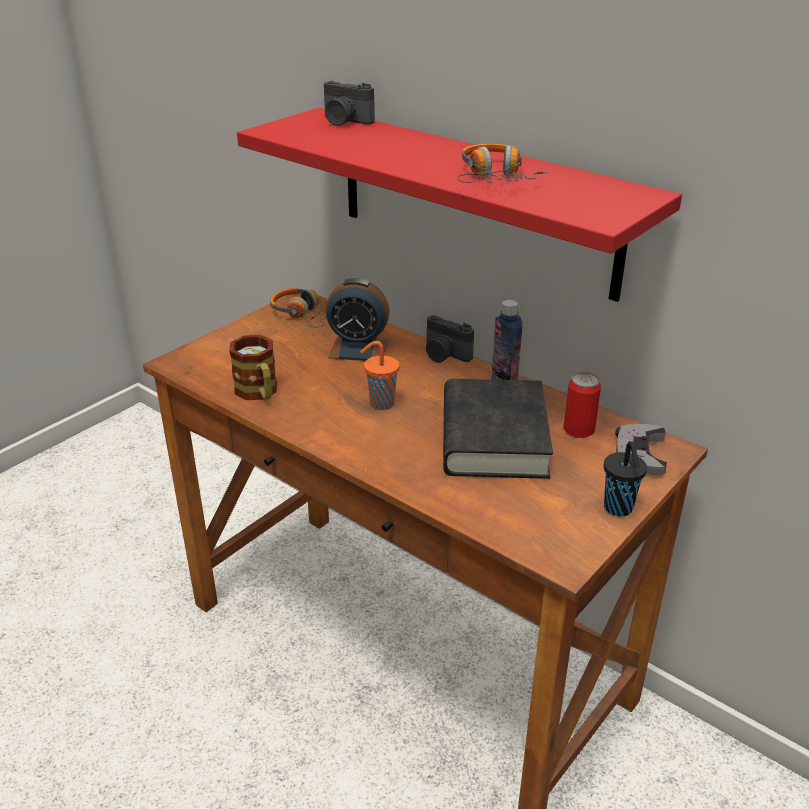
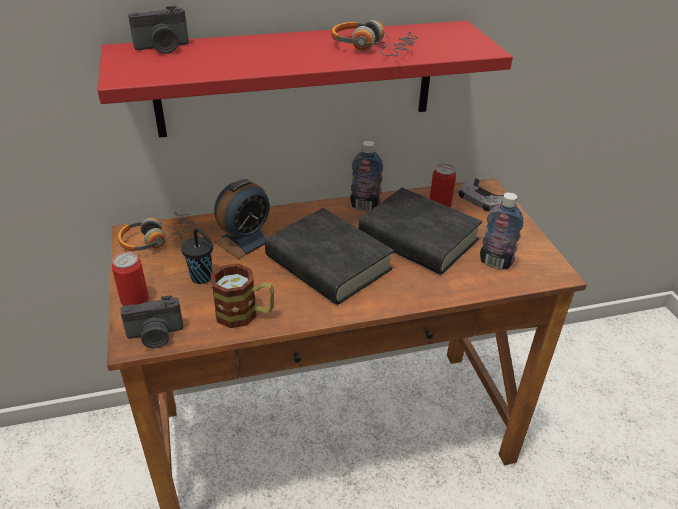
camera: 55 degrees left, 5 degrees up
orange cup [360,341,400,410] -> black book [265,208,394,305]
camera [426,315,474,363] -> camera moved to [120,296,184,348]
black cup [604,441,647,517] -> black cup moved to [181,228,213,284]
none -> can [112,252,149,306]
none -> bottle [480,192,523,269]

